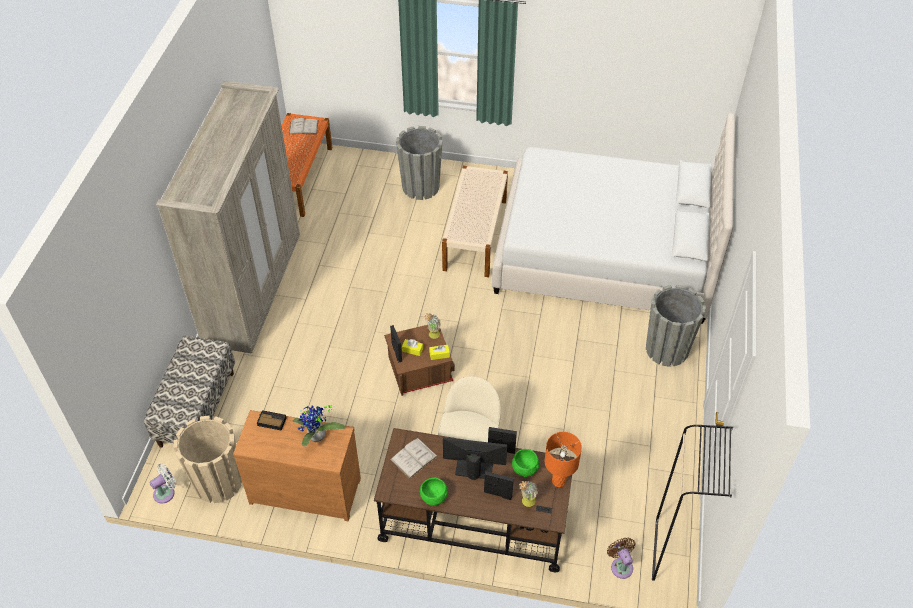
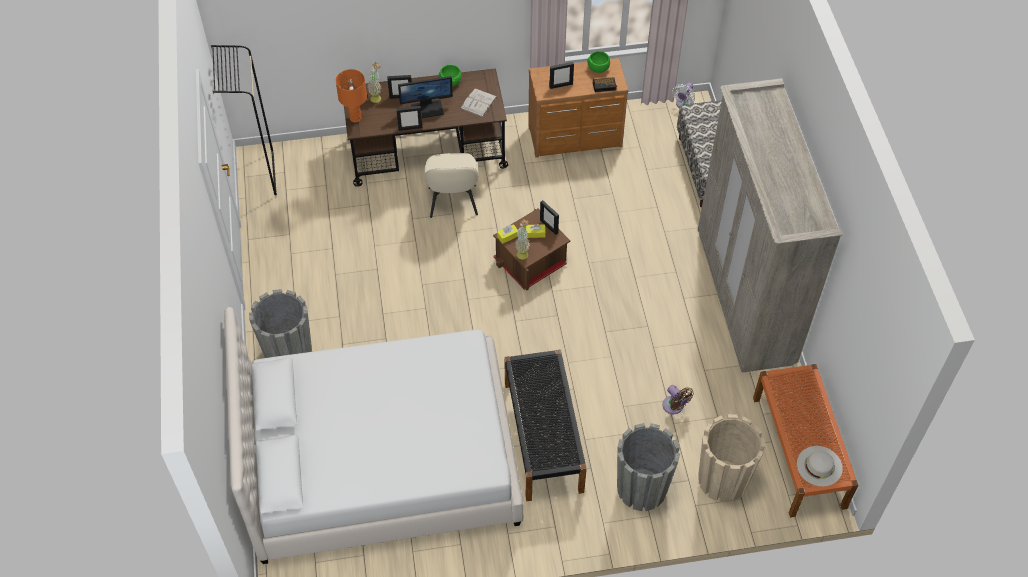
camera: 160 degrees right, 5 degrees up
beige planter [174,415,242,503] -> beige planter moved to [698,414,765,502]
white book [289,118,319,134] -> white hat [797,446,843,487]
potted plant [293,405,345,447] -> picture frame [549,62,574,89]
beige bench [442,165,508,278] -> black bench [504,349,587,501]
green bowl [512,449,539,478] -> green bowl moved to [587,51,610,73]
brown fan [607,538,636,579] -> brown fan moved to [662,385,693,414]

